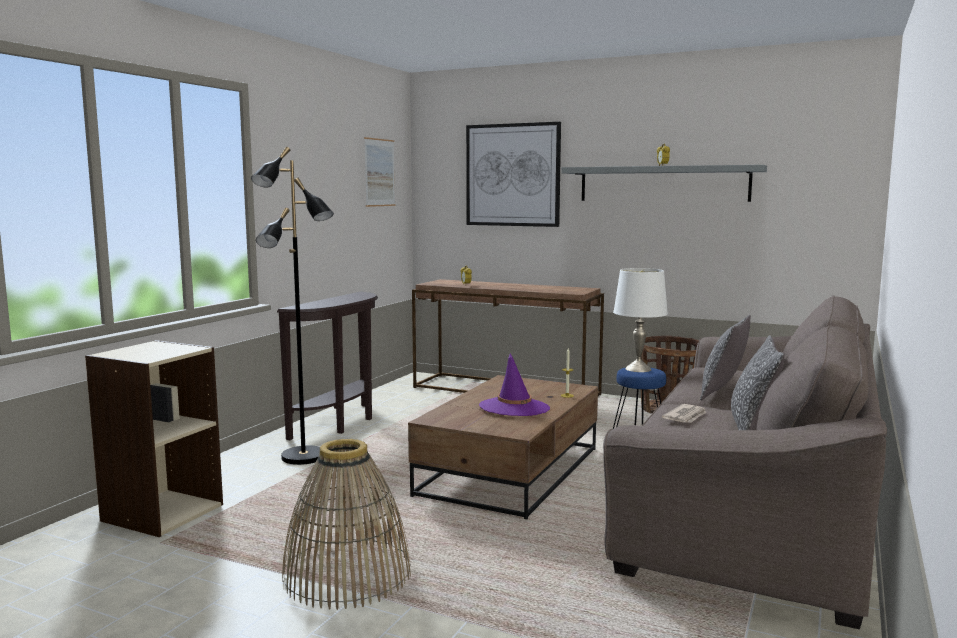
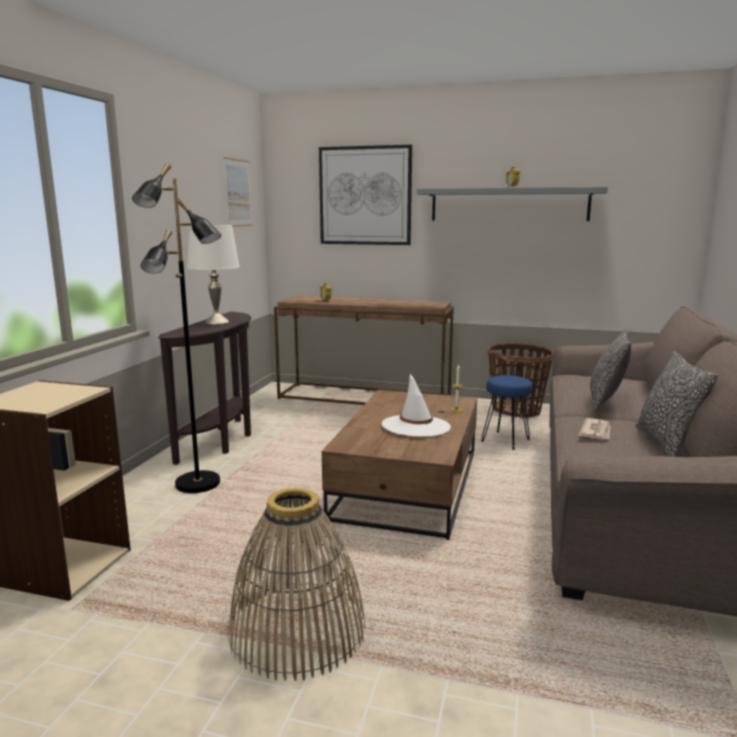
camera: 10 degrees left, 5 degrees up
purple hat [479,354,550,416] -> white hat [382,374,451,437]
white table lamp [613,268,668,372] -> white table lamp moved to [187,225,240,324]

